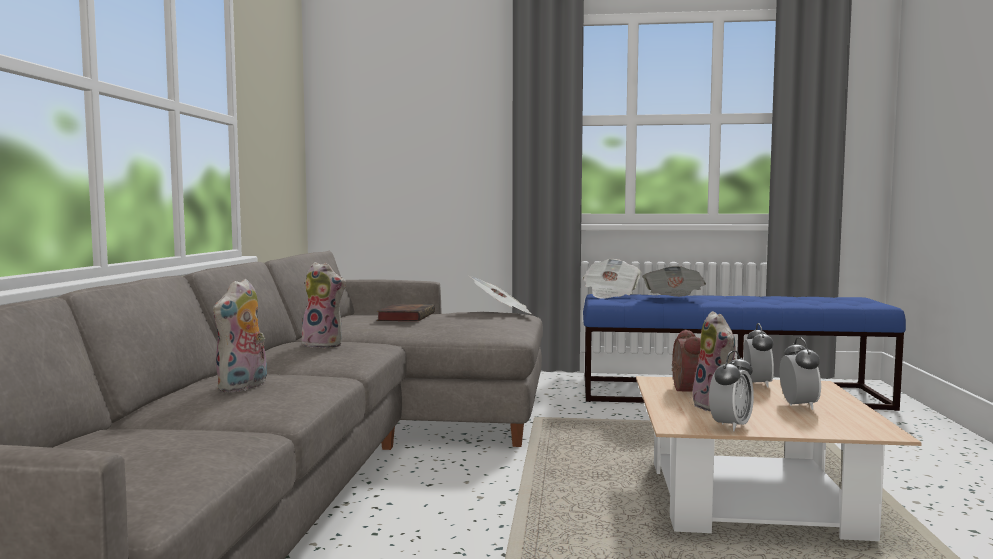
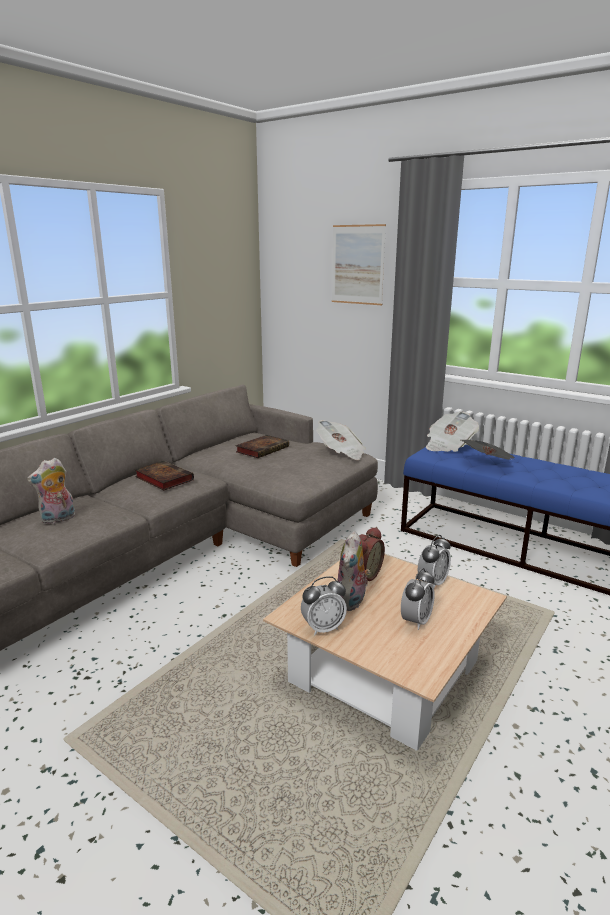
camera: 30 degrees right, 15 degrees up
plush toy [302,262,346,348] -> book [135,461,194,490]
none -> picture [332,224,386,305]

